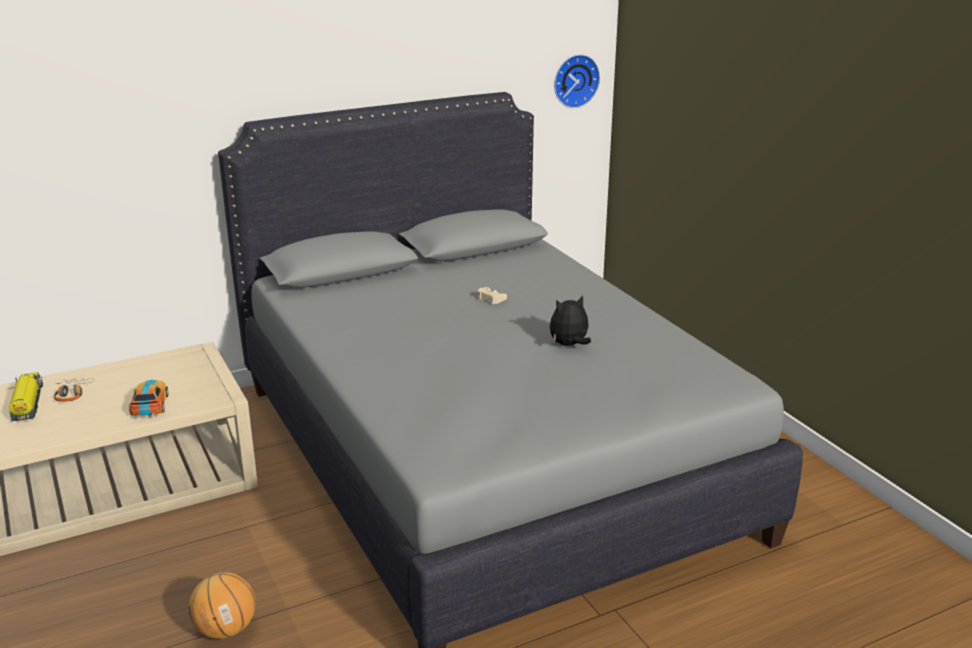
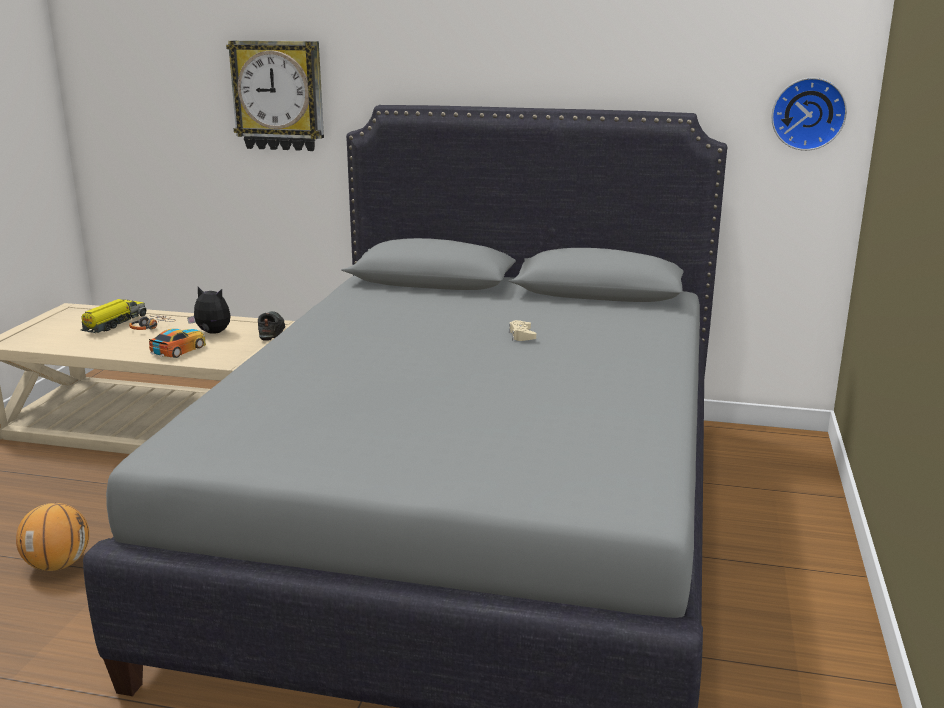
camera: 40 degrees right, 5 degrees down
plush toy [550,295,591,346] -> plush toy moved to [187,287,231,334]
none -> wall clock [226,40,324,151]
none -> black shoe [258,311,285,341]

